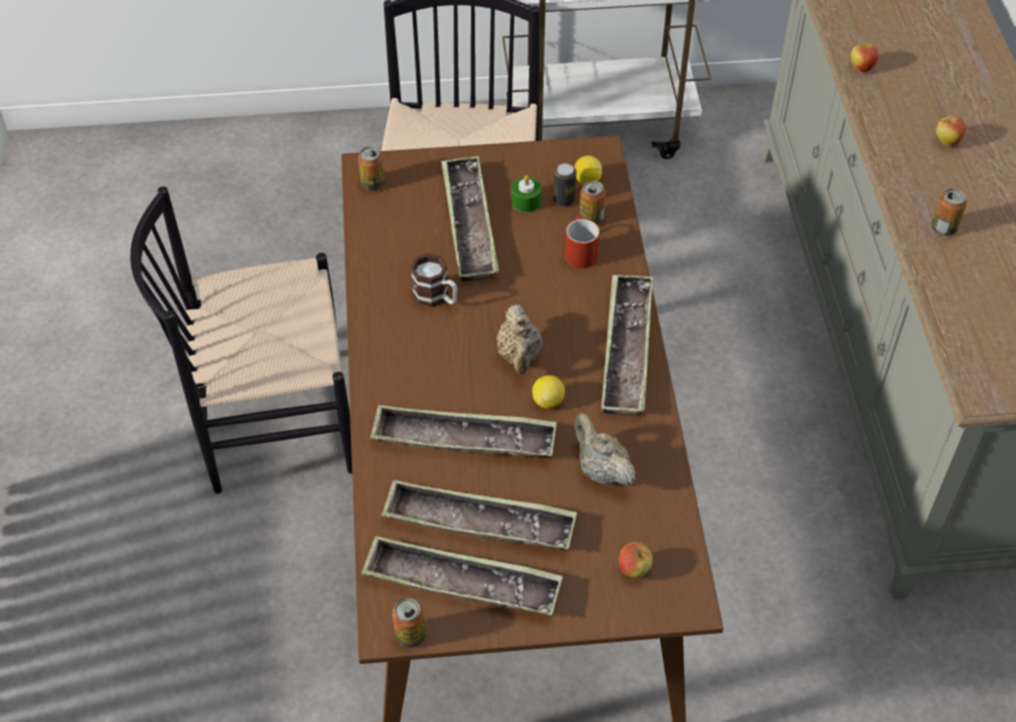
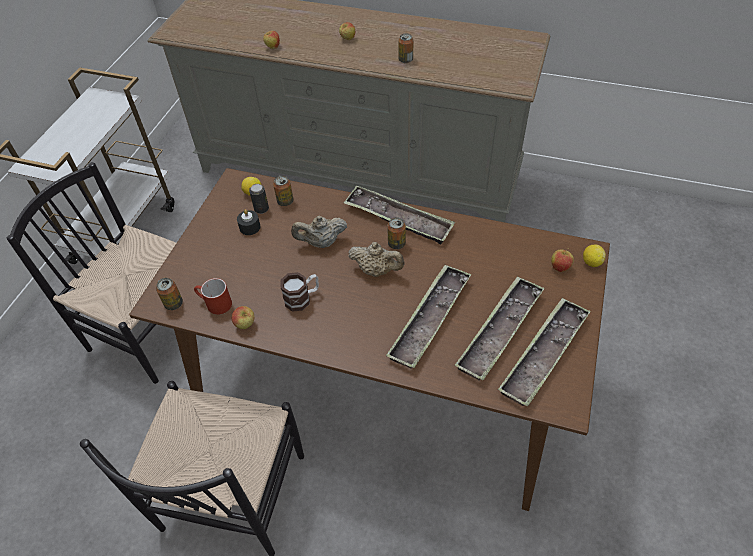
camera: 65 degrees left, 0 degrees up
can [392,598,426,648] -> can moved to [387,217,406,249]
tray [441,156,499,282] -> none
green candle [511,176,541,212] -> black candle [237,209,260,235]
lemon [532,375,565,409] -> lemon moved to [583,245,606,267]
red mug [565,215,600,268] -> red mug moved to [194,278,232,315]
beige teapot [574,413,636,485] -> beige teapot moved to [291,215,347,248]
none -> apple [232,306,254,329]

